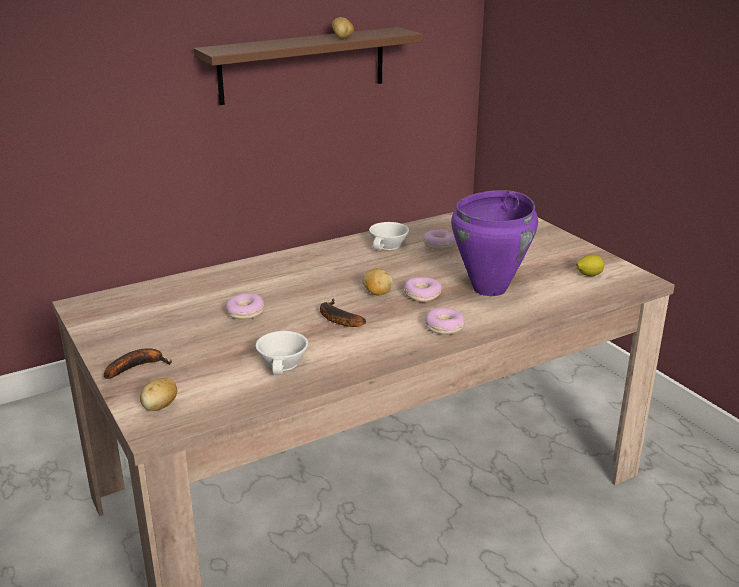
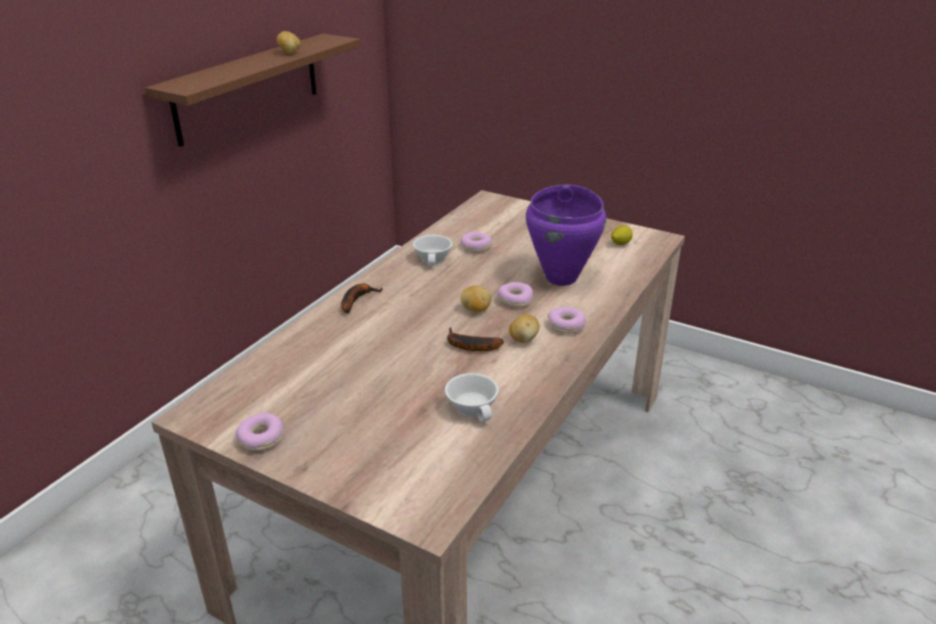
camera: 30 degrees left, 5 degrees up
banana [104,348,172,379] -> banana moved to [341,284,383,313]
potato [140,378,177,411] -> potato moved to [509,314,539,343]
donut [225,293,265,319] -> donut moved to [236,413,284,451]

